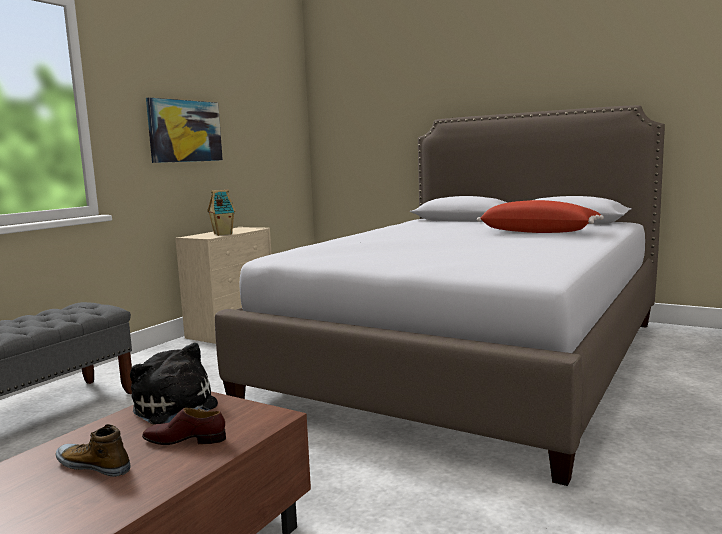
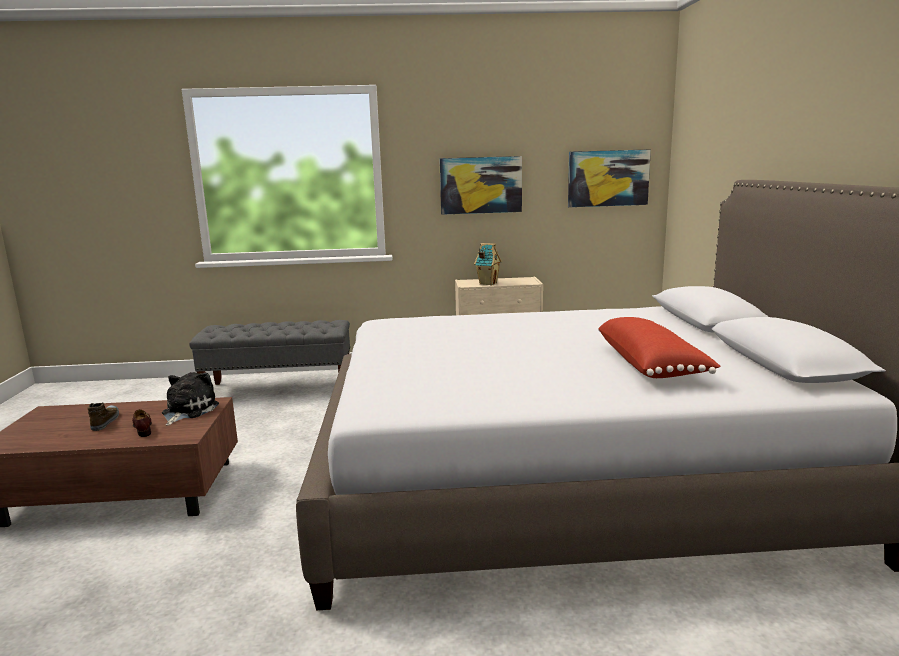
camera: 55 degrees right, 5 degrees up
none -> picture [568,149,651,207]

